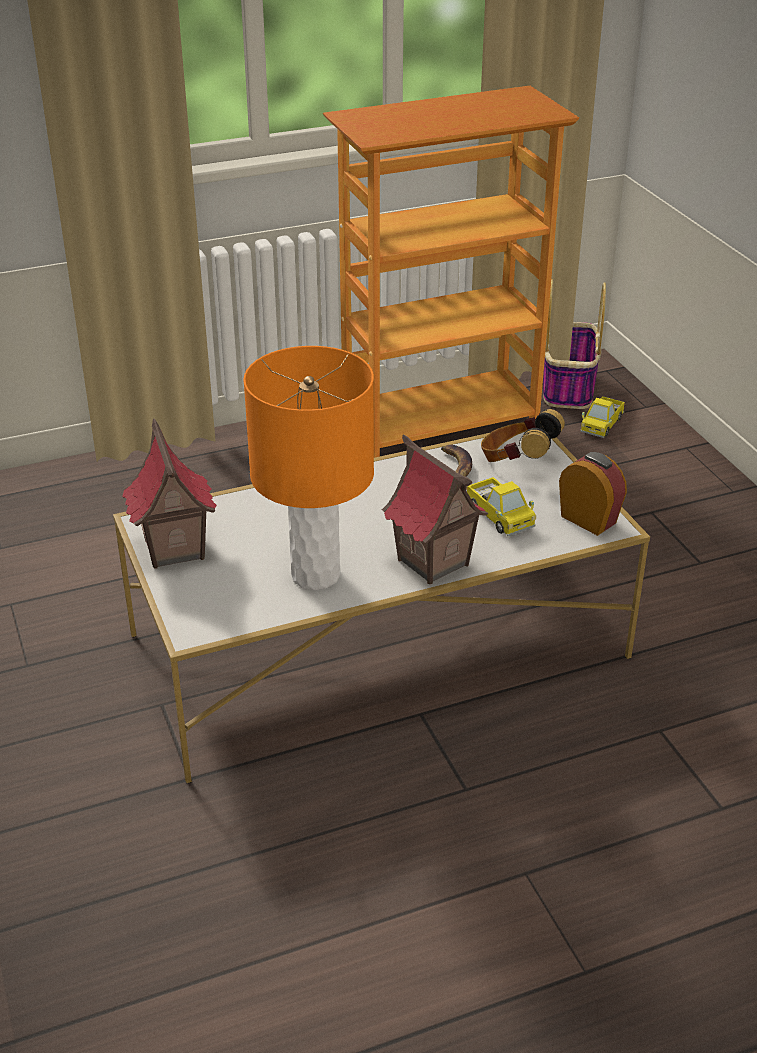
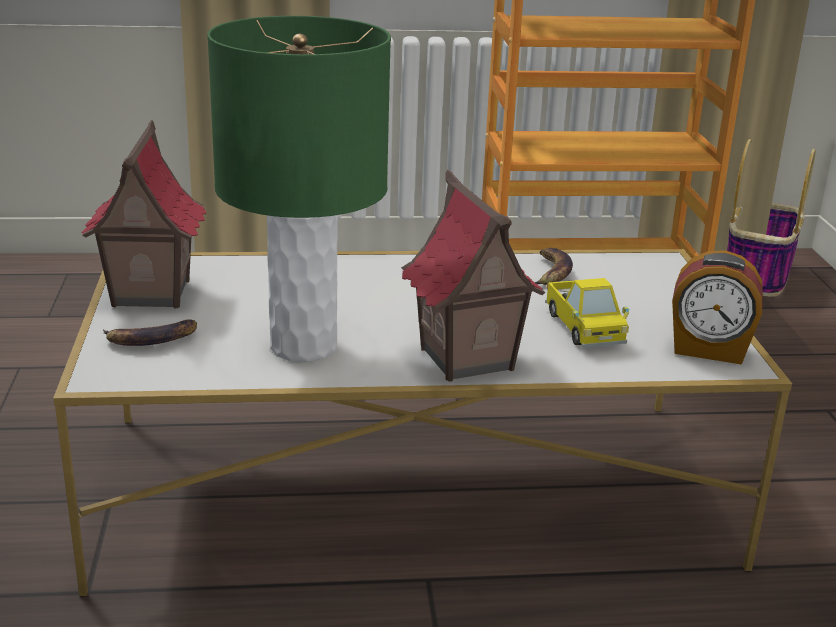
camera: 15 degrees right, 10 degrees down
orange table lamp [243,346,374,590] -> green table lamp [207,16,391,362]
headphones [481,409,565,462] -> none
alarm clock [559,452,627,536] -> alarm clock turned 135 degrees clockwise [672,250,763,364]
toy truck [580,396,625,438] -> none
none -> banana [103,319,197,346]

